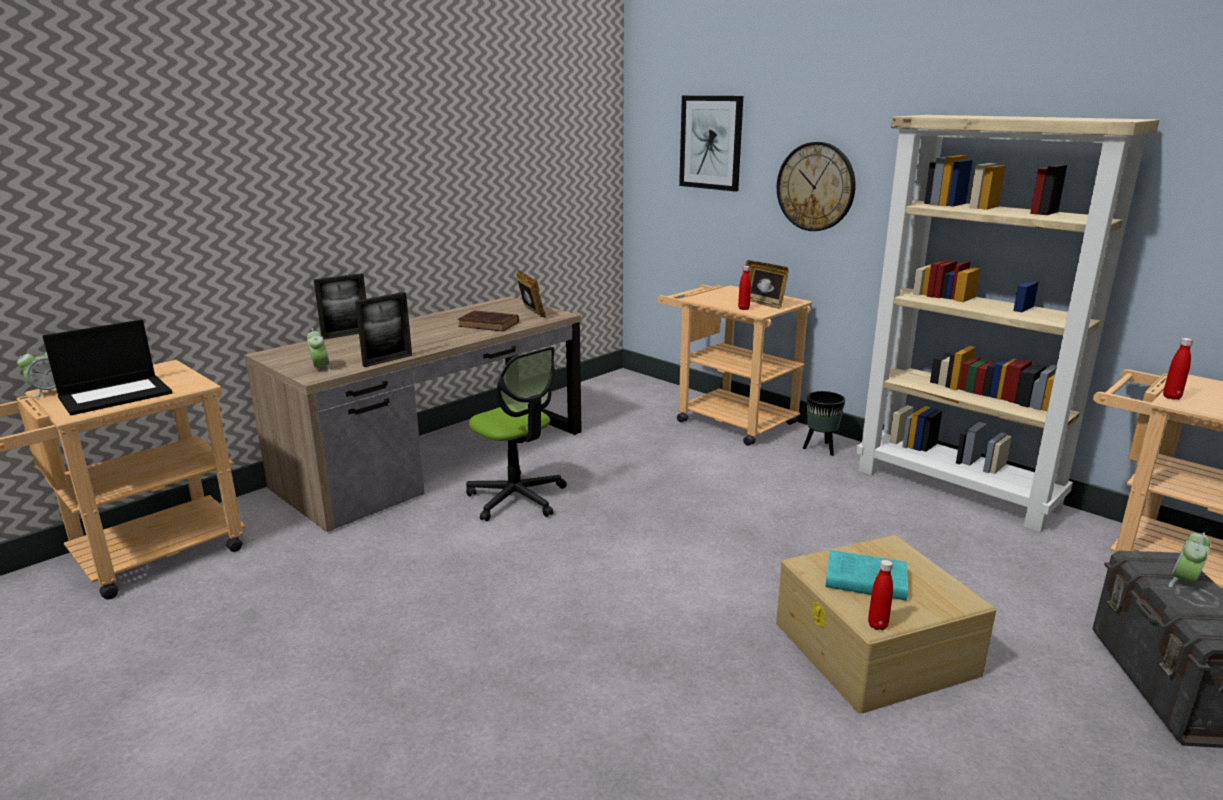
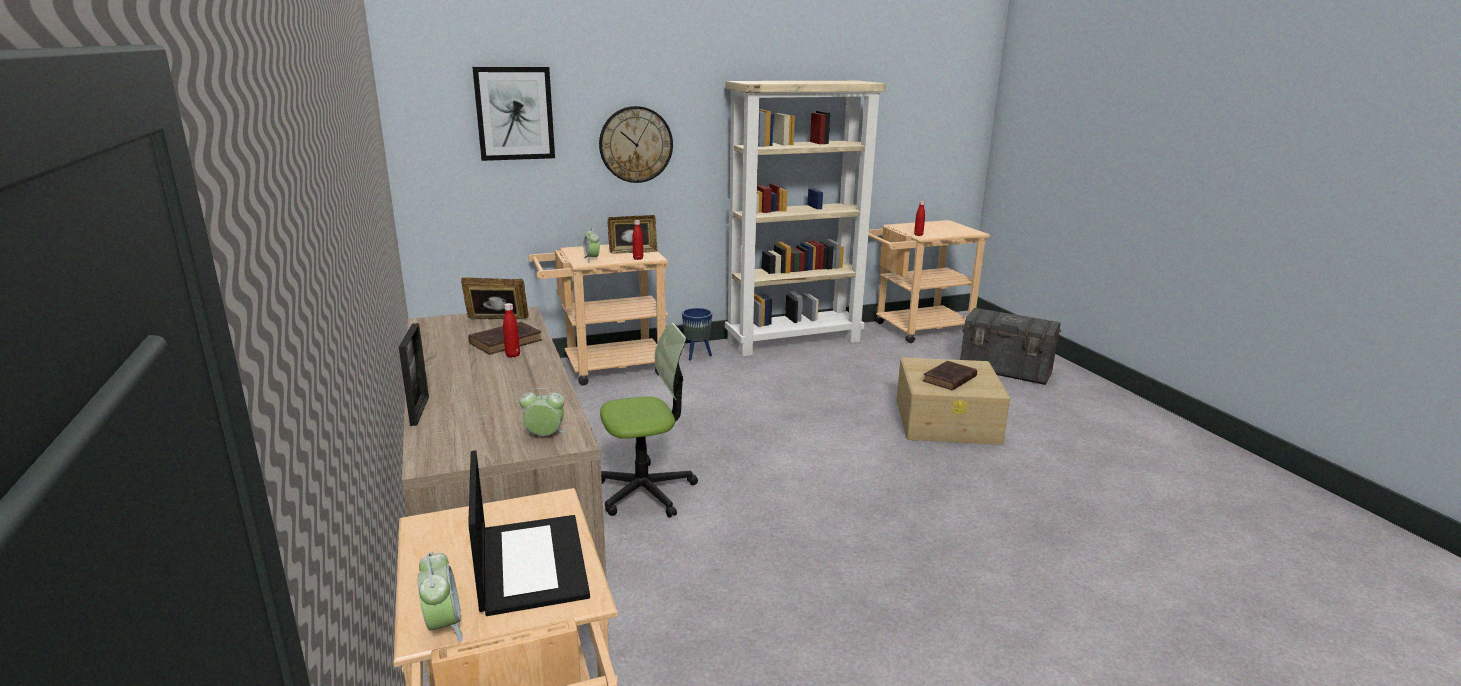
camera: 65 degrees left, 0 degrees up
picture frame [355,292,412,367] -> none
black planter [803,391,845,456] -> blue planter [682,308,712,361]
turquoise book [826,550,908,601] -> brown book [923,361,977,390]
red bottle [868,560,893,630] -> red bottle moved to [503,303,520,358]
alarm clock [1169,532,1211,588] -> alarm clock moved to [584,228,600,263]

